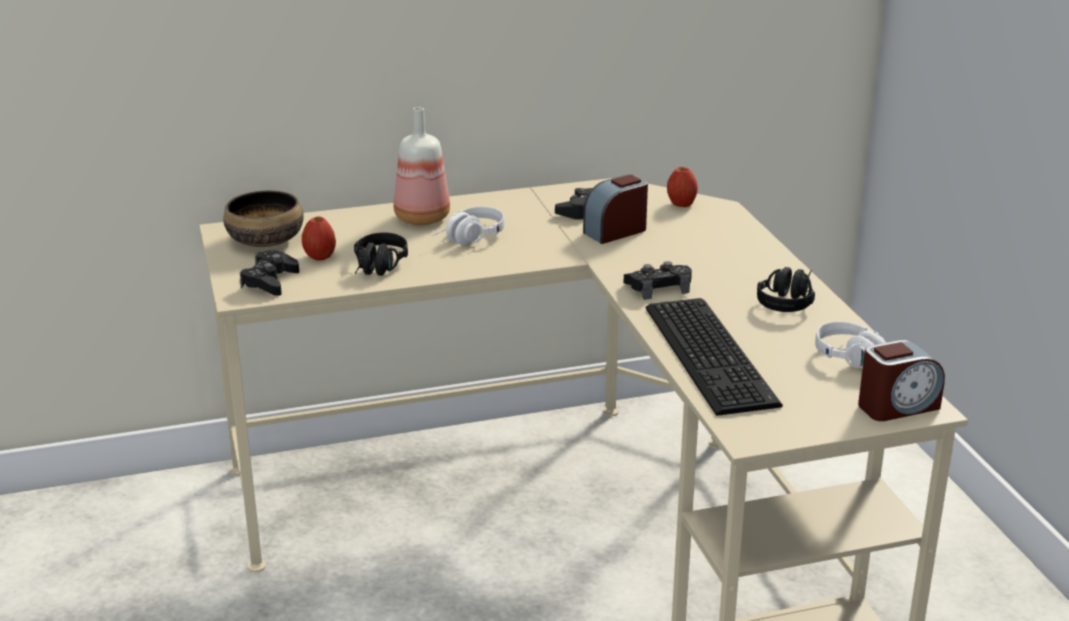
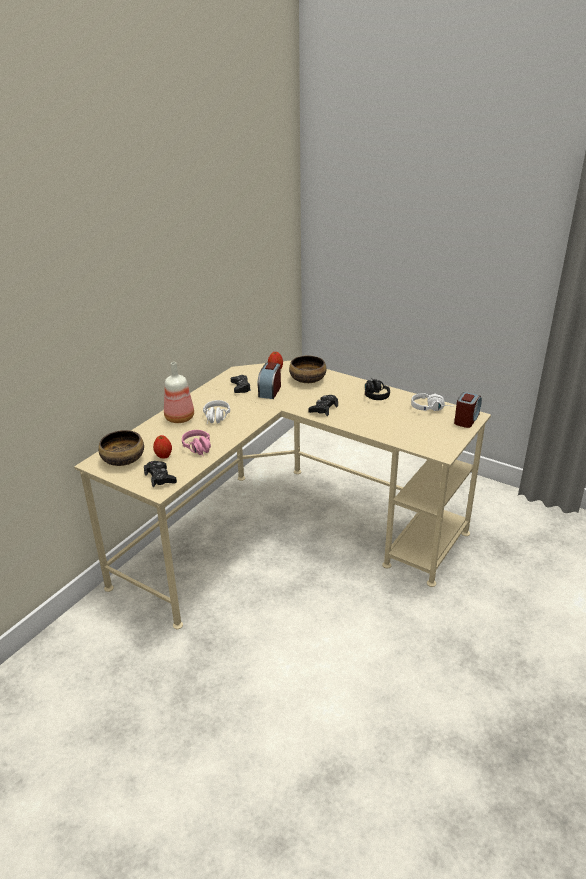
camera: 40 degrees left, 5 degrees up
black headphones [354,232,408,276] -> pink headphones [182,430,211,455]
keyboard [646,298,783,416] -> none
none -> bowl [289,356,326,383]

